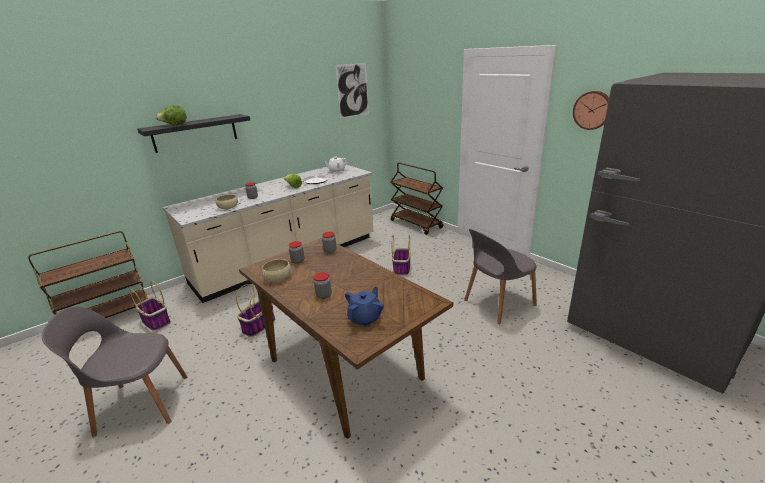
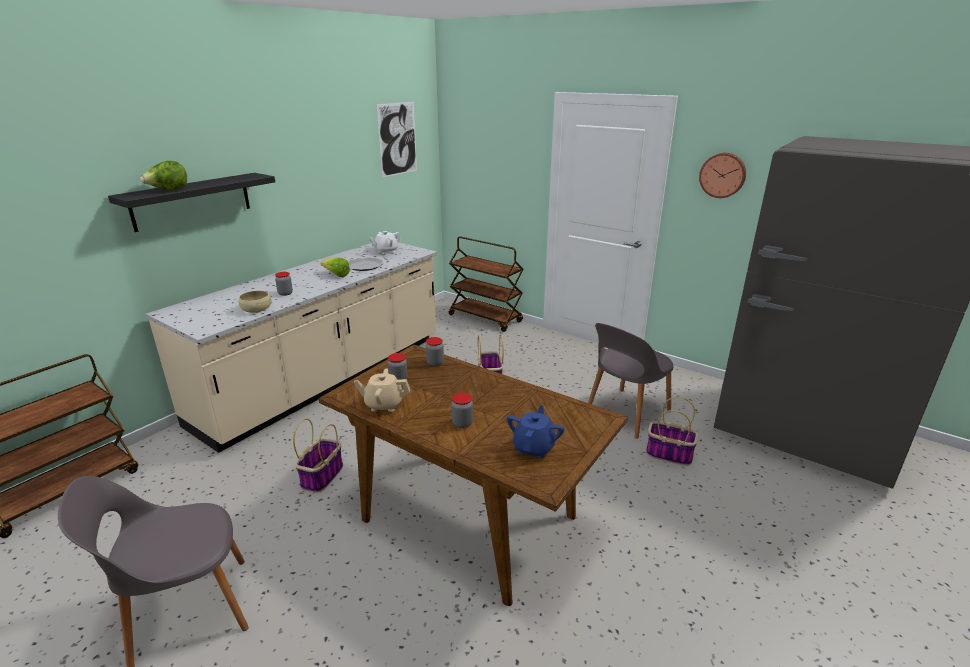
camera: 15 degrees left, 0 degrees up
basket [130,281,171,331] -> basket moved to [646,397,699,466]
beige bowl [262,259,291,282] -> beige teapot [354,368,410,412]

